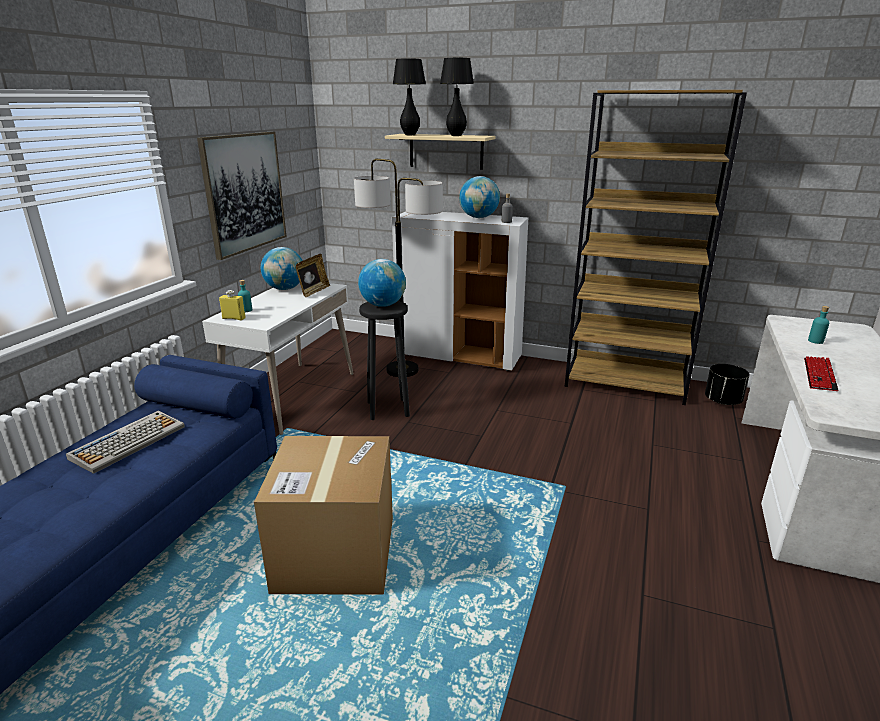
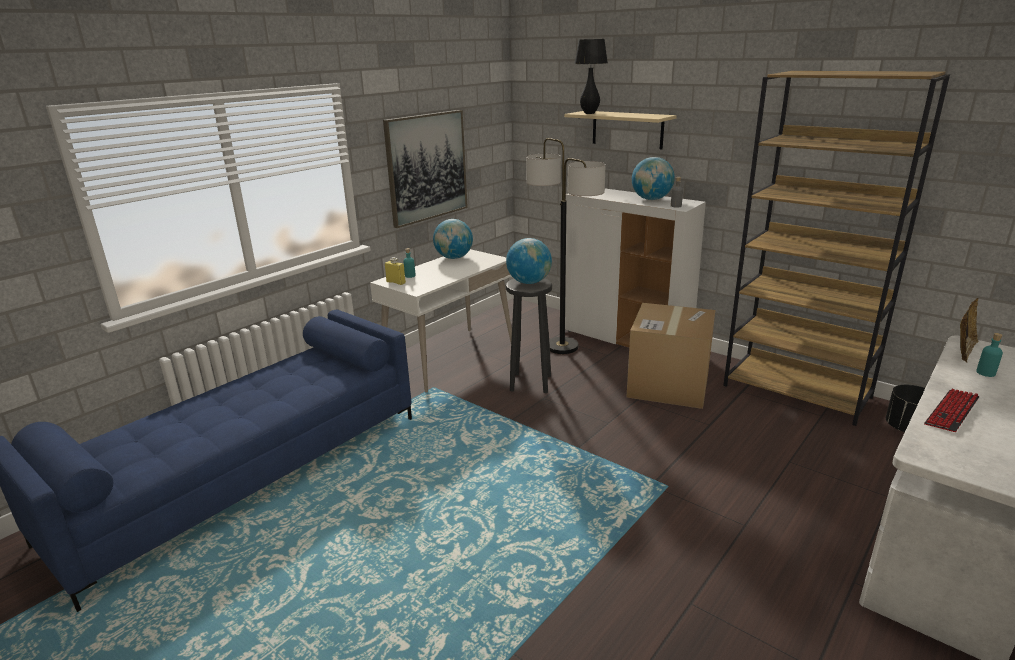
camera: 20 degrees right, 0 degrees up
keyboard [66,411,185,474] -> none
cardboard box [254,436,393,595] -> cardboard box moved to [626,303,715,409]
picture frame [295,254,330,297] -> picture frame moved to [960,298,979,362]
black table lamp [440,58,474,136] -> none

